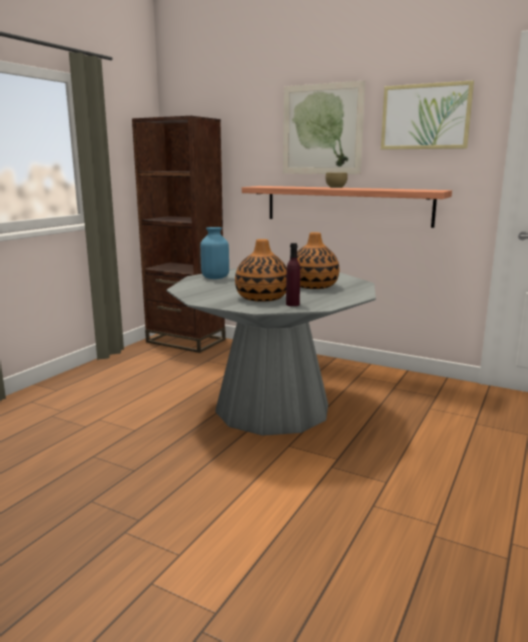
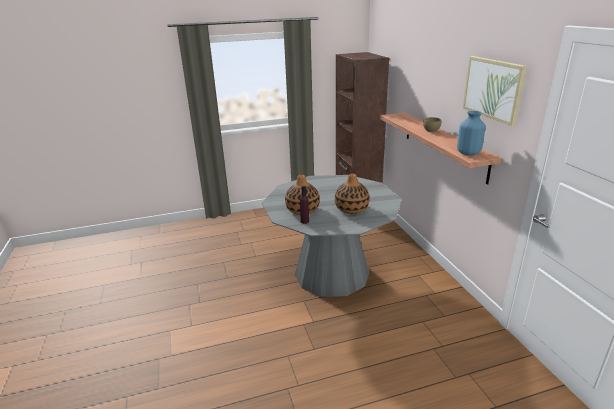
camera: 45 degrees right, 10 degrees up
blue vase [200,227,229,279] -> blue vase moved to [457,111,486,155]
picture [283,81,365,174] -> none

